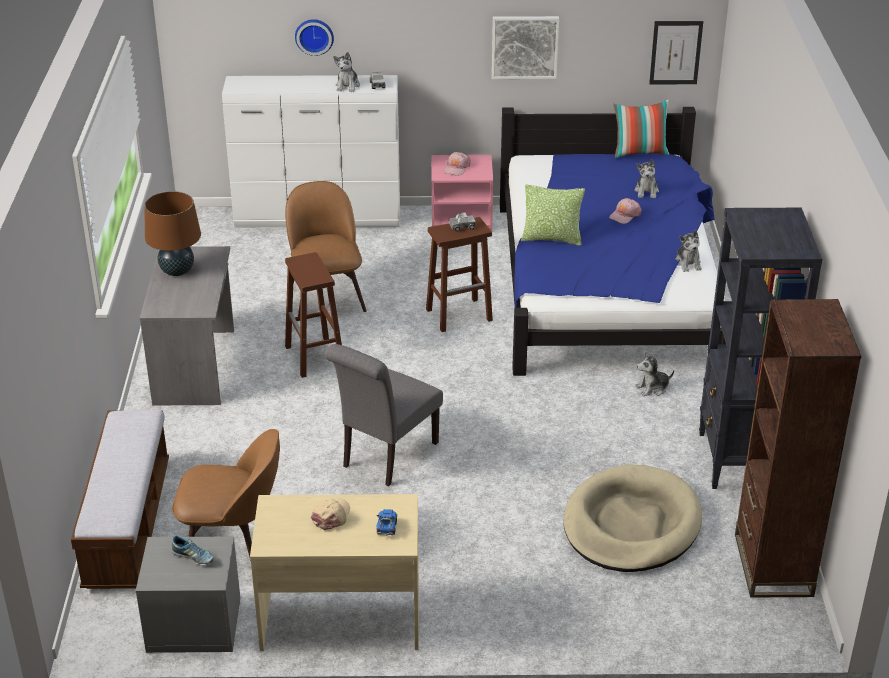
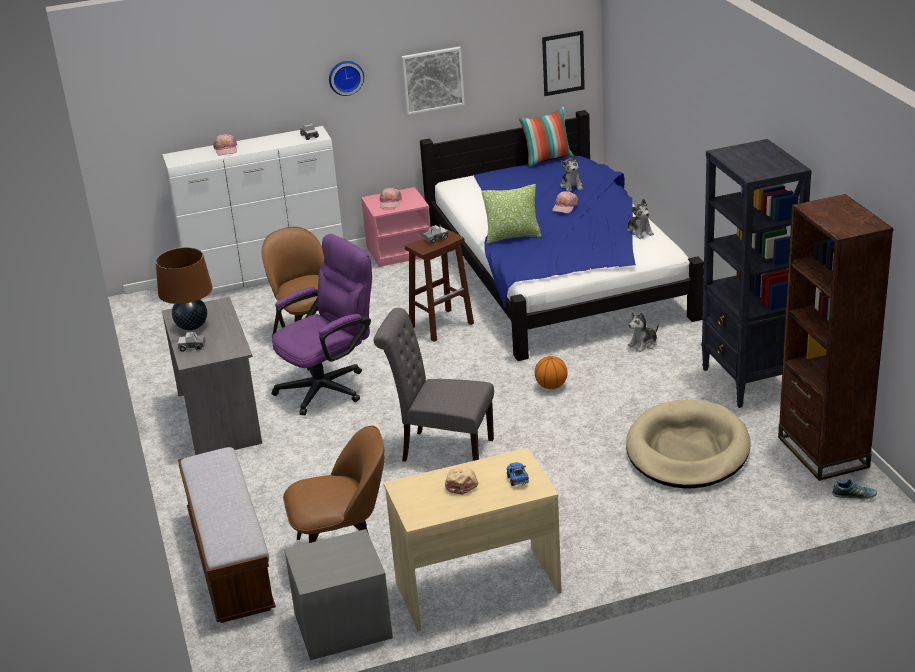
camera: 15 degrees left, 5 degrees down
shoe [171,536,214,565] -> shoe moved to [832,479,877,499]
brown stool [285,252,342,378] -> purple office chair [272,234,372,415]
wall clock [295,19,334,56] -> wall clock moved to [329,61,364,96]
grey chair [325,344,443,486] -> grey chair turned 90 degrees clockwise [373,308,494,462]
plush toy [333,52,360,92] -> none
none -> toy truck [178,332,205,352]
none -> pink cap [213,134,237,155]
none -> basketball [535,356,568,389]

